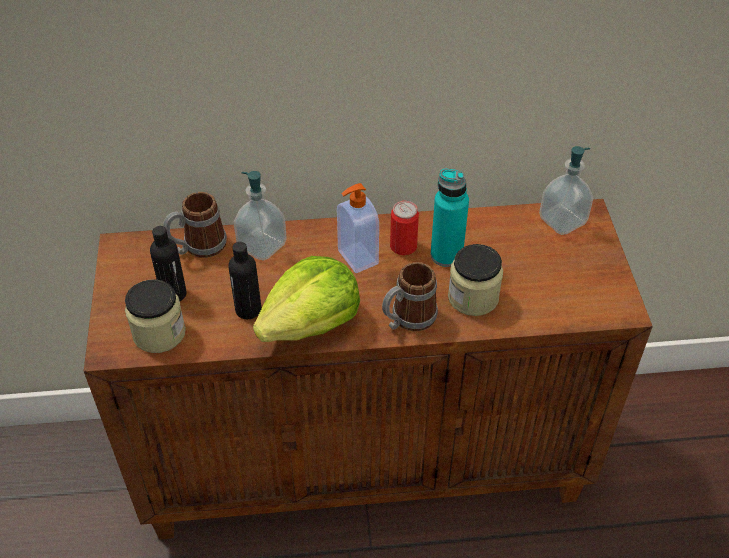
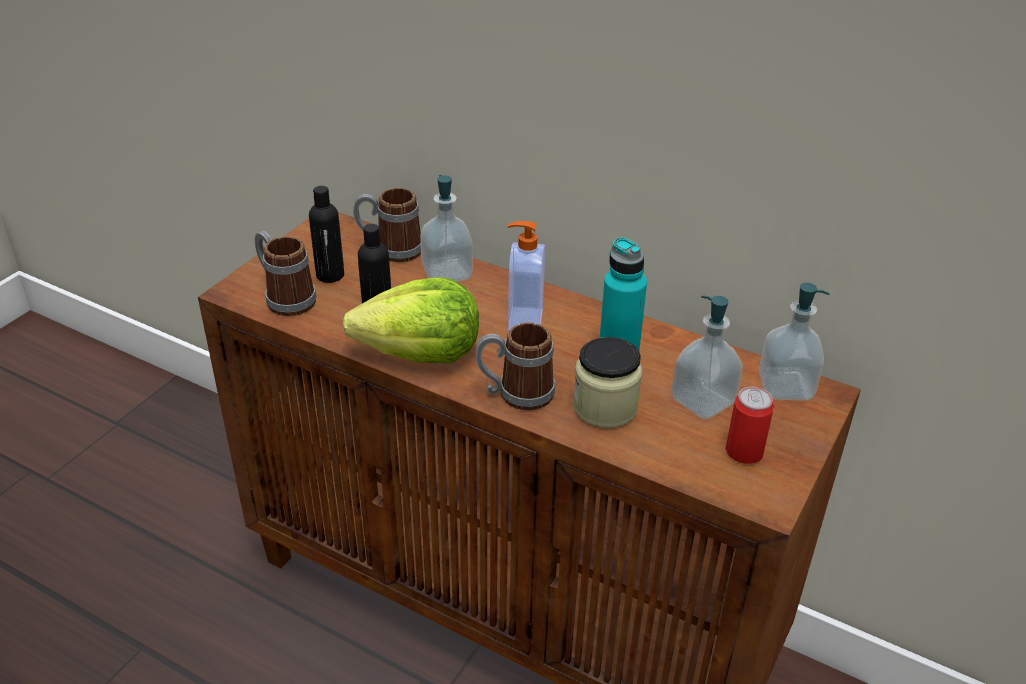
camera: 35 degrees right, 10 degrees down
jar [125,280,186,353] -> mug [255,231,317,316]
can [390,201,419,255] -> can moved to [725,386,774,464]
none -> soap dispenser [671,296,743,419]

